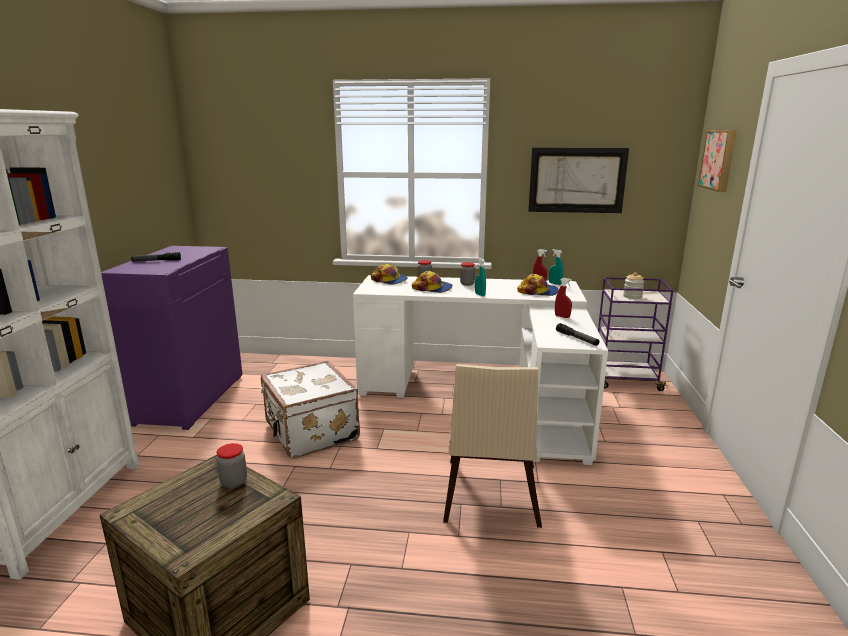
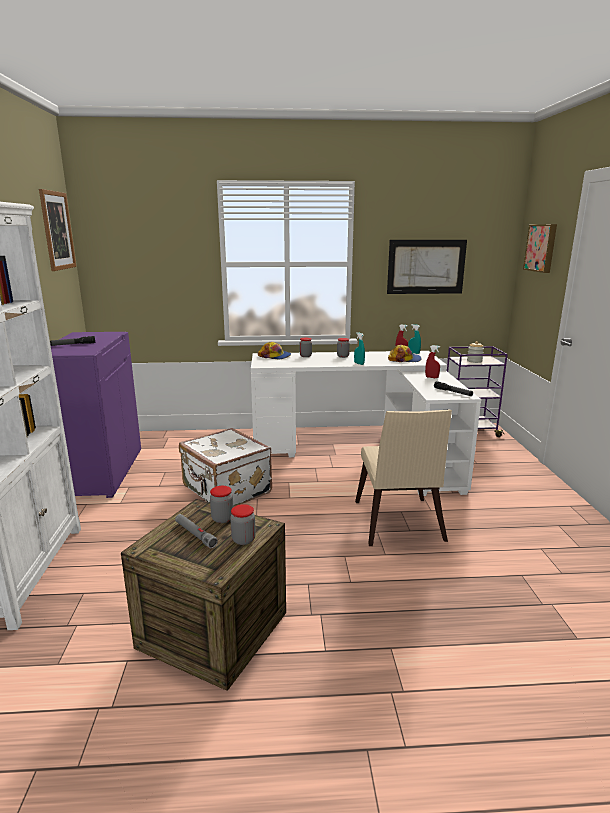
camera: 10 degrees left, 0 degrees up
cap [412,271,453,293] -> none
none -> picture [39,189,76,271]
none -> grey flashlight [175,514,218,548]
none -> jar [230,504,256,545]

